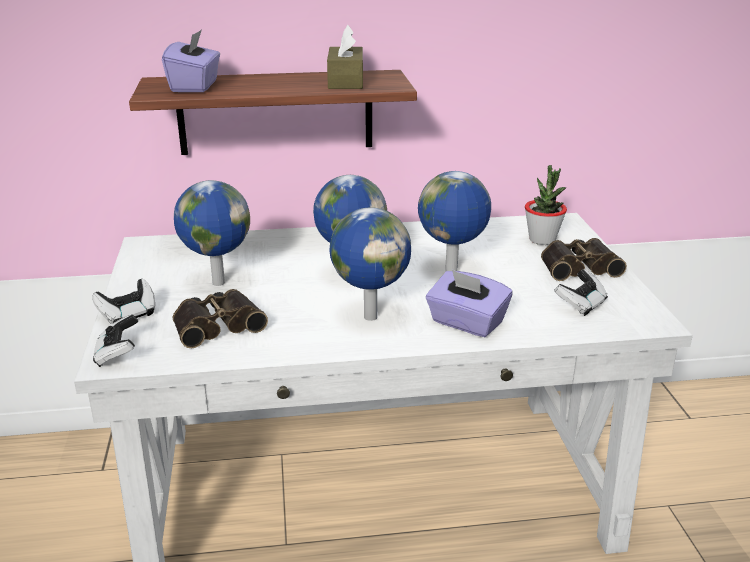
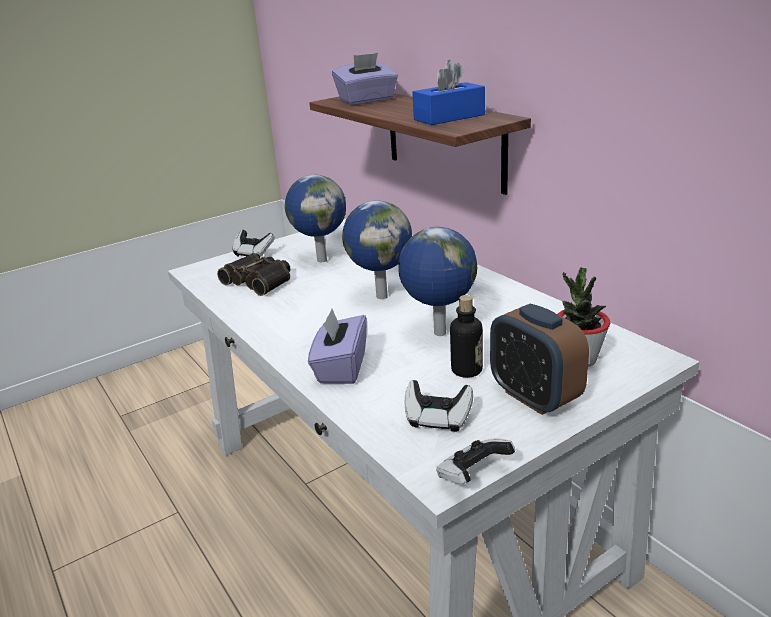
camera: 65 degrees right, 0 degrees up
game controller [93,314,138,367] -> game controller moved to [436,438,515,484]
brown tissue box [327,25,363,89] -> blue tissue box [412,60,485,125]
globe [329,207,411,321] -> none
binoculars [541,238,627,281] -> alarm clock [490,304,589,415]
none -> bottle [450,295,483,378]

